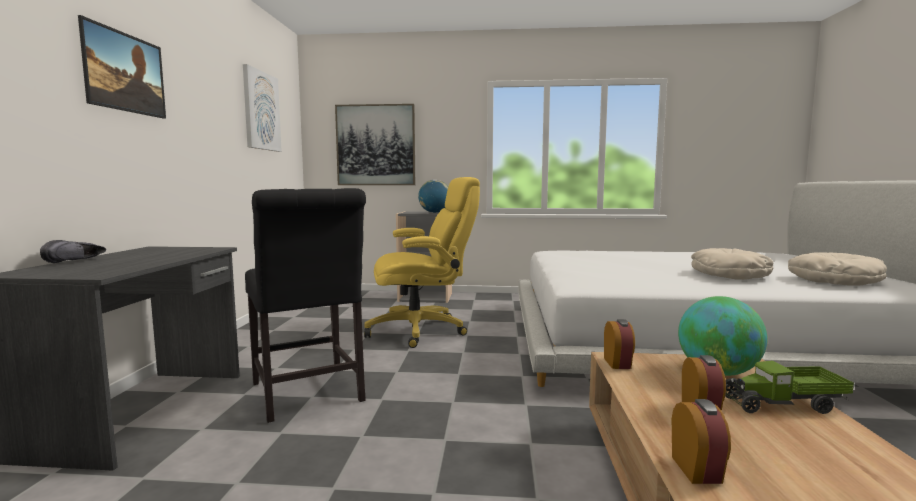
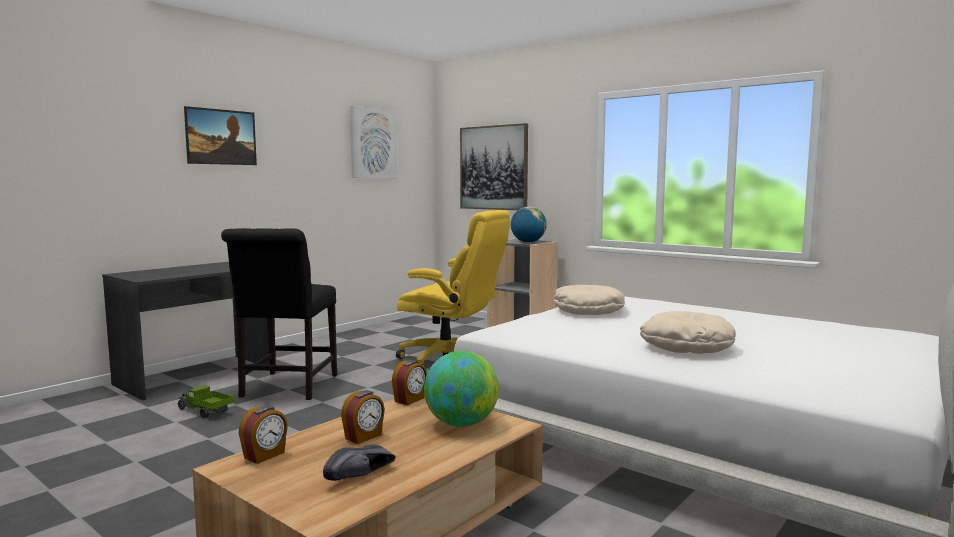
camera: 35 degrees right, 0 degrees up
black shoe [40,240,106,263] -> black shoe moved to [323,444,396,481]
toy truck [725,361,854,414] -> toy truck moved to [177,386,234,418]
beige pillow [788,252,887,286] -> beige pillow moved to [554,285,625,315]

